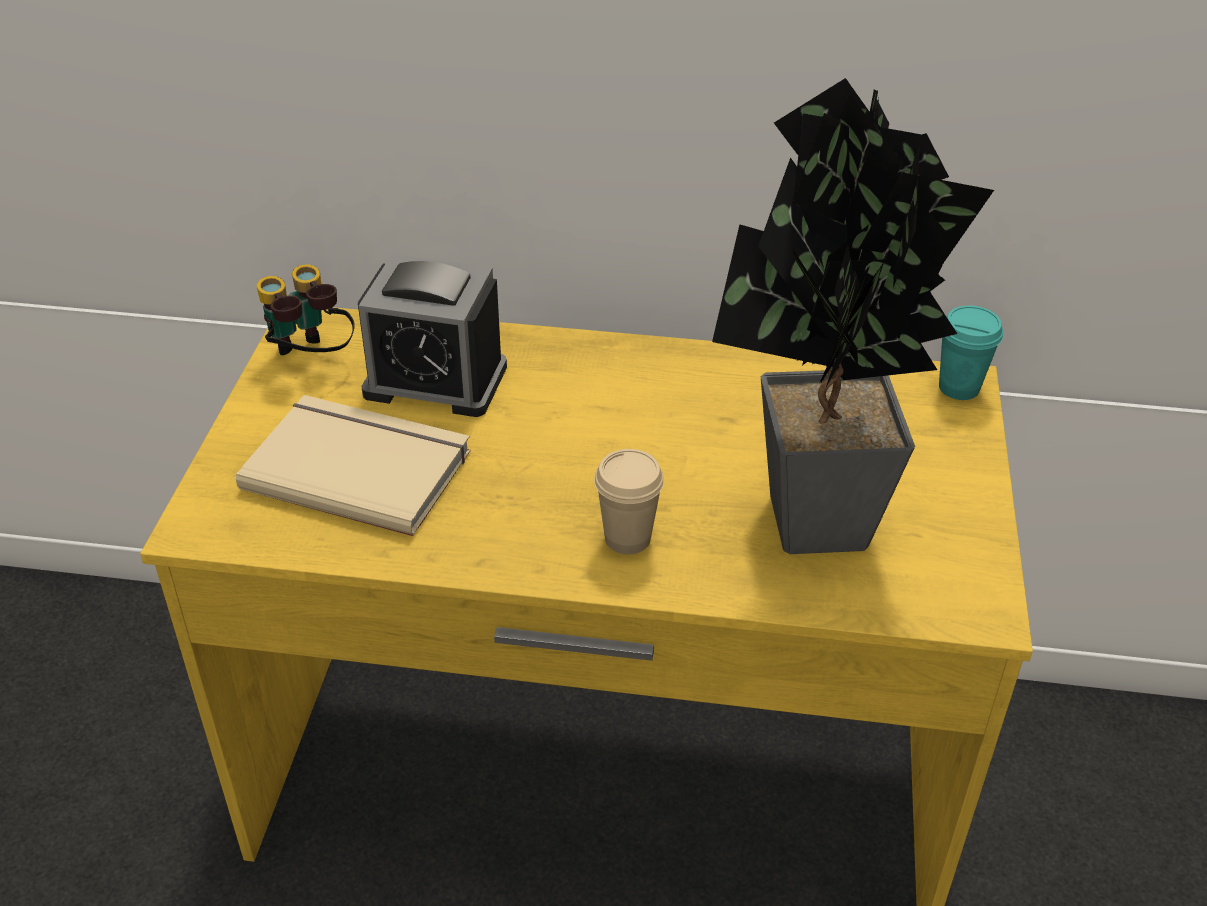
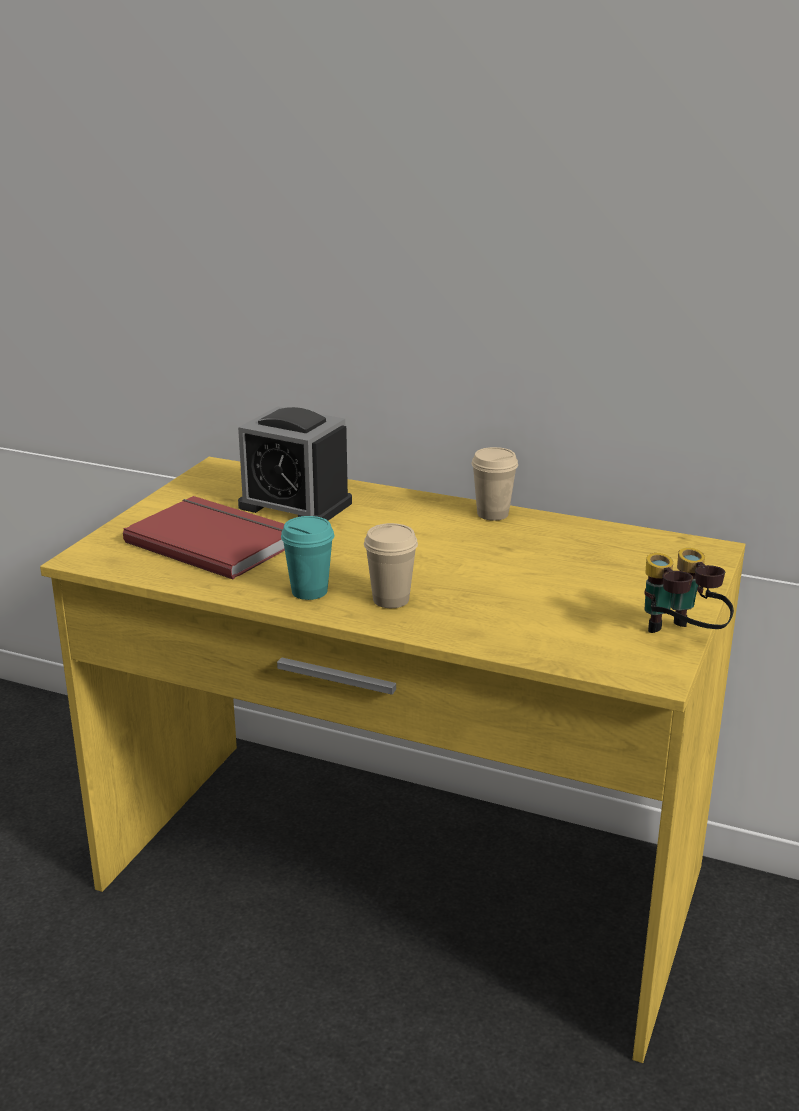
camera: 15 degrees right, 15 degrees down
beige book [236,395,471,536] -> red book [123,496,285,579]
binoculars [257,264,355,355] -> binoculars moved to [644,548,734,633]
potted plant [712,78,994,554] -> none
turquoise cup [939,305,1003,400] -> turquoise cup moved to [281,516,334,600]
none -> beige cup [471,447,518,521]

